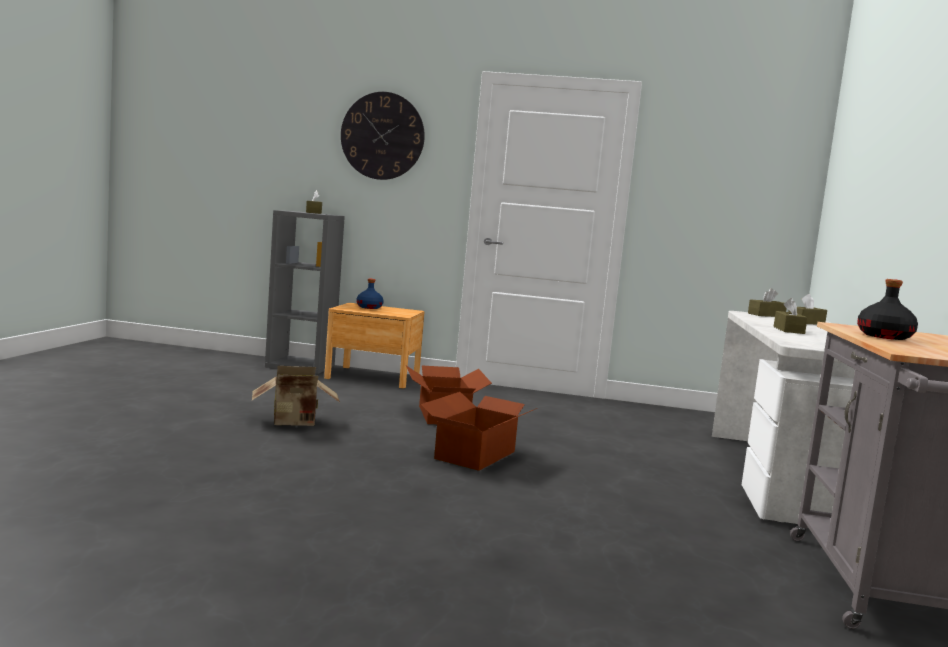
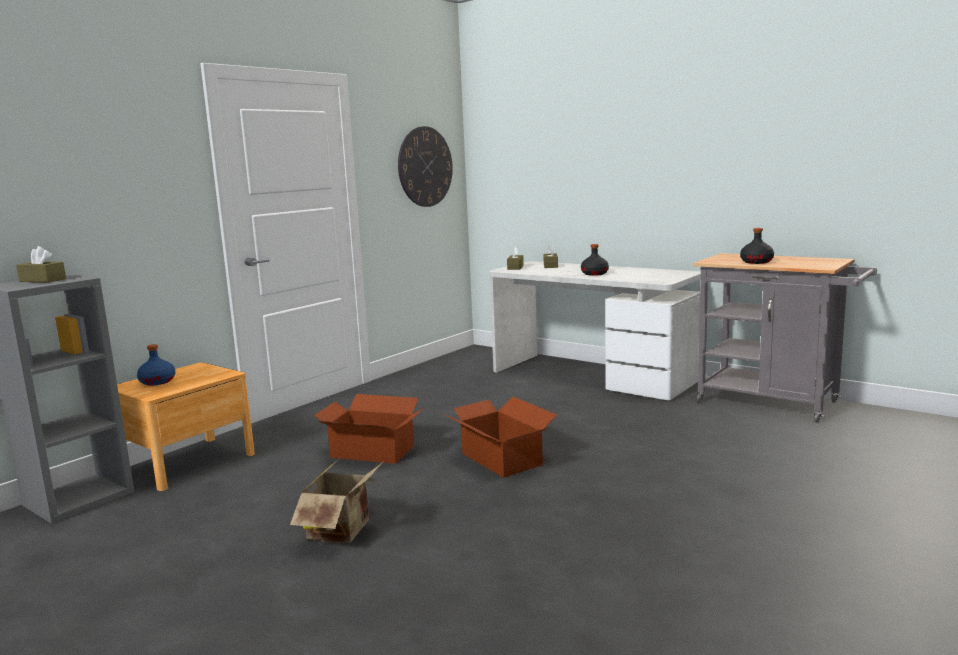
camera: 60 degrees left, 5 degrees up
wall clock [341,92,425,180] -> wall clock moved to [398,126,453,207]
brown tissue box [774,298,807,334] -> black bottle [581,244,609,276]

